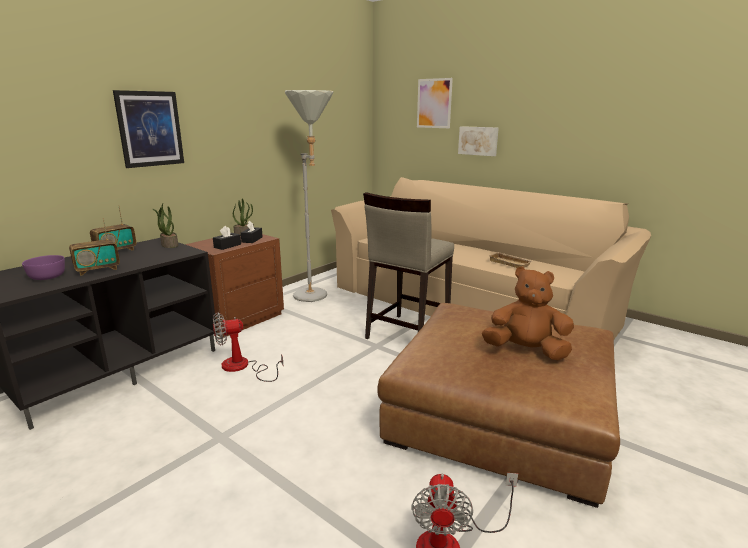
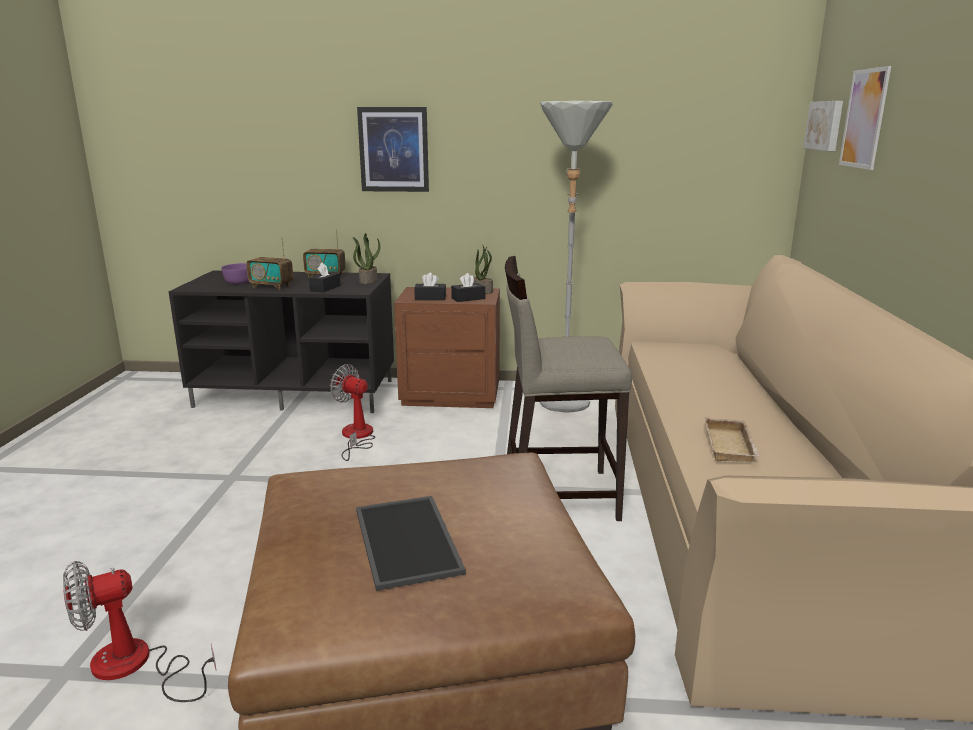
camera: 55 degrees right, 0 degrees up
picture [458,126,499,156] -> picture moved to [804,101,843,151]
brown plush toy [482,266,574,361] -> tray [356,496,466,591]
none -> black tissue box [309,262,340,292]

